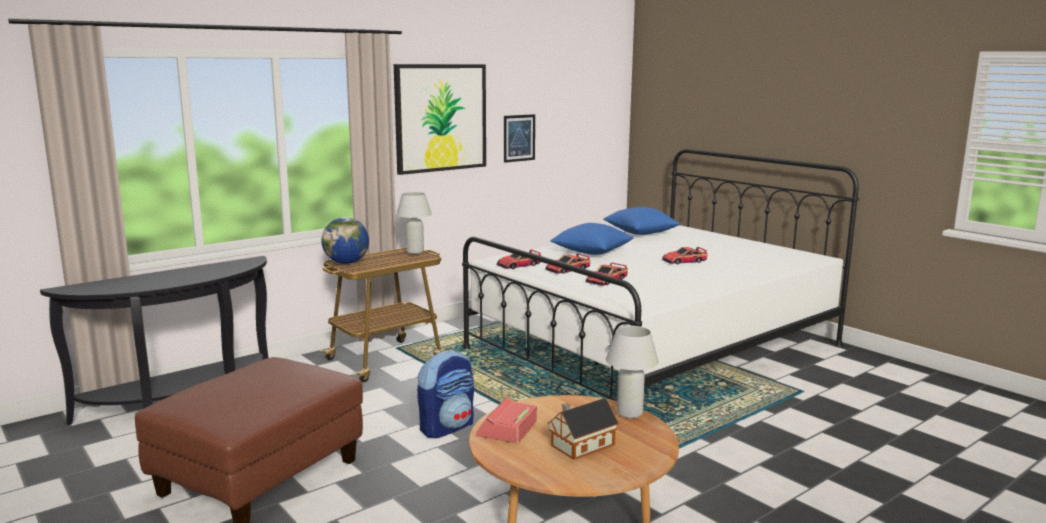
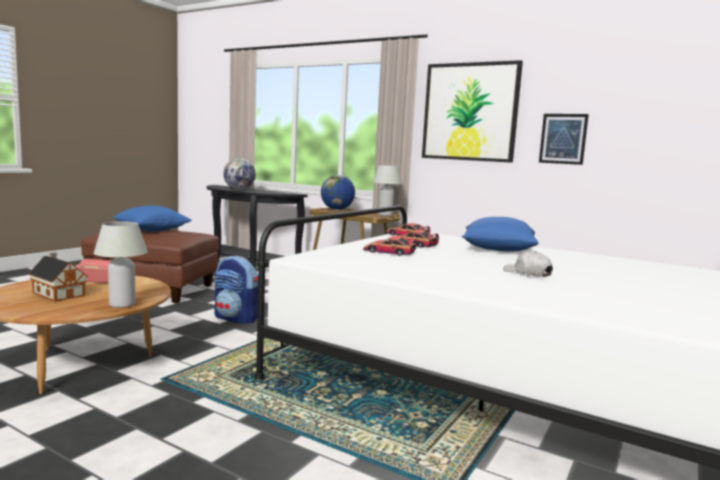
camera: 70 degrees right, 5 degrees down
blue pillow [603,207,680,235] -> blue pillow moved to [113,206,191,232]
toy car [662,247,707,265] -> white cap [503,251,553,277]
none -> globe [223,158,256,190]

